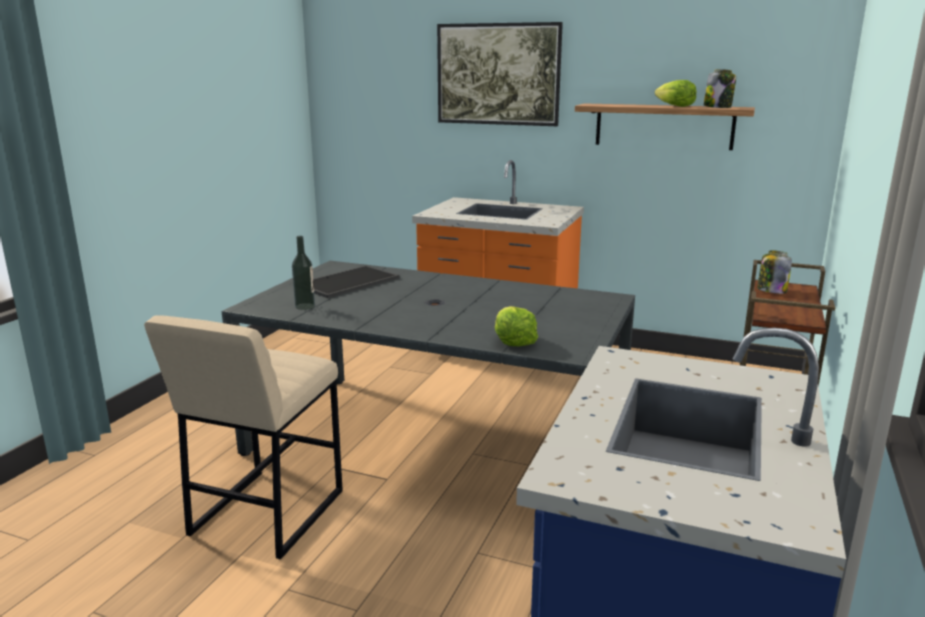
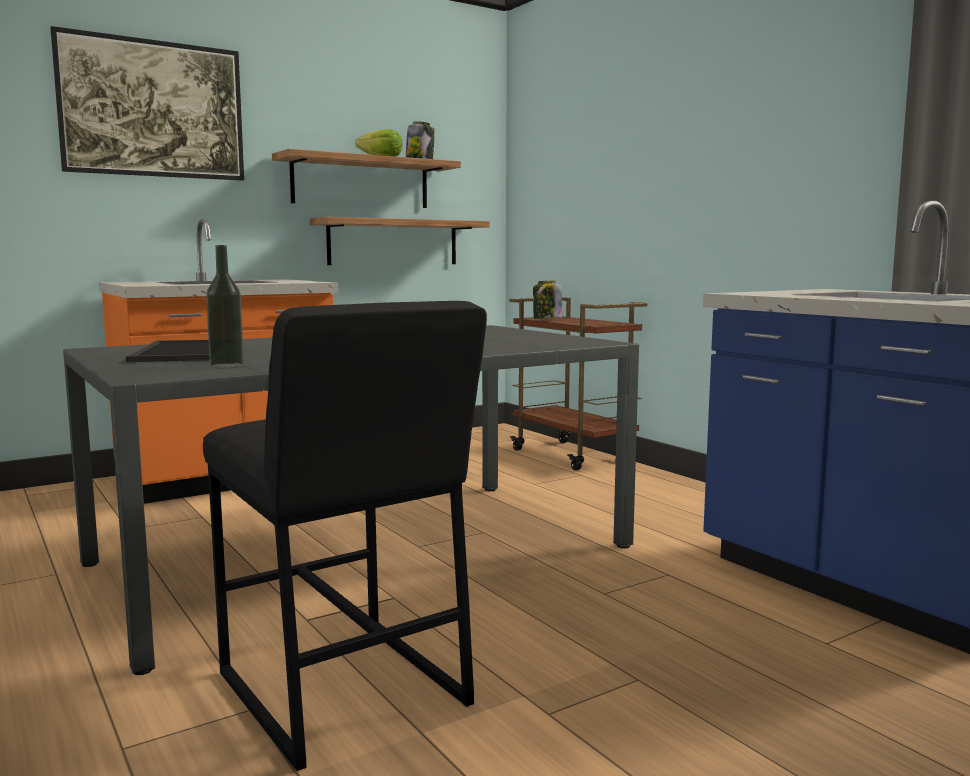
camera: 55 degrees left, 10 degrees down
beige stool [144,315,343,559] -> black stool [203,301,487,771]
lettuce [495,306,538,346] -> none
none -> shelf [310,217,490,265]

